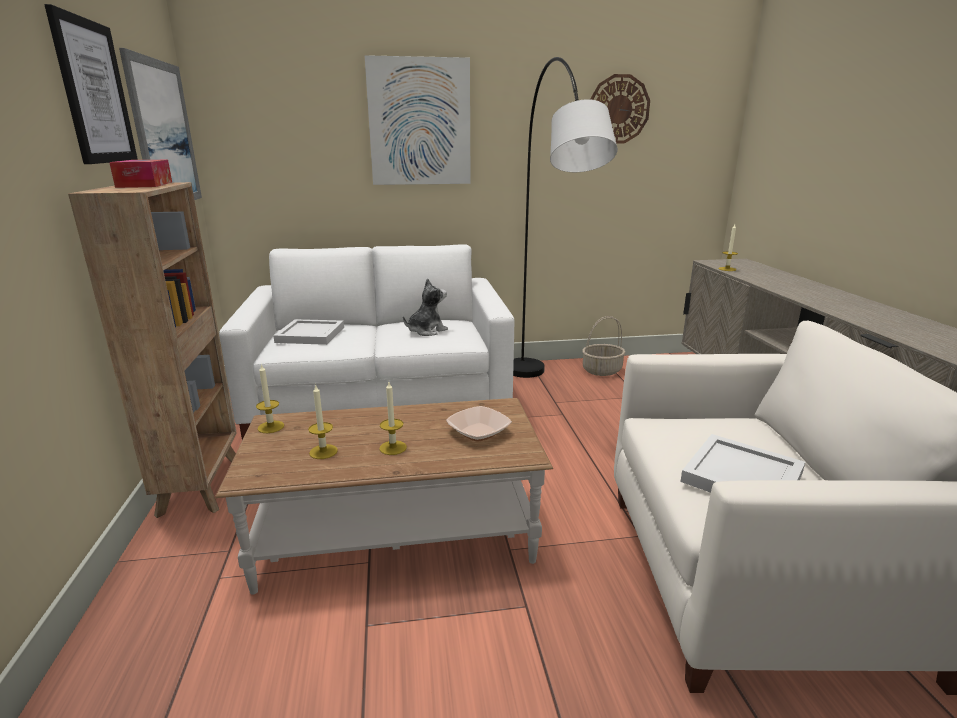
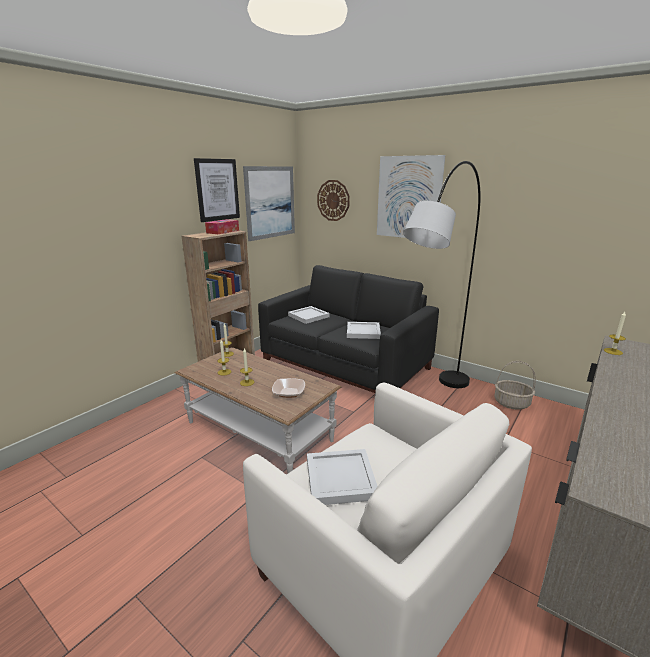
camera: 45 degrees right, 0 degrees up
white sofa [219,244,514,440] -> black sofa [258,265,439,393]
plush toy [403,278,448,336] -> white tray [347,322,381,339]
wall clock [590,74,650,144] -> wall clock moved to [317,180,350,221]

